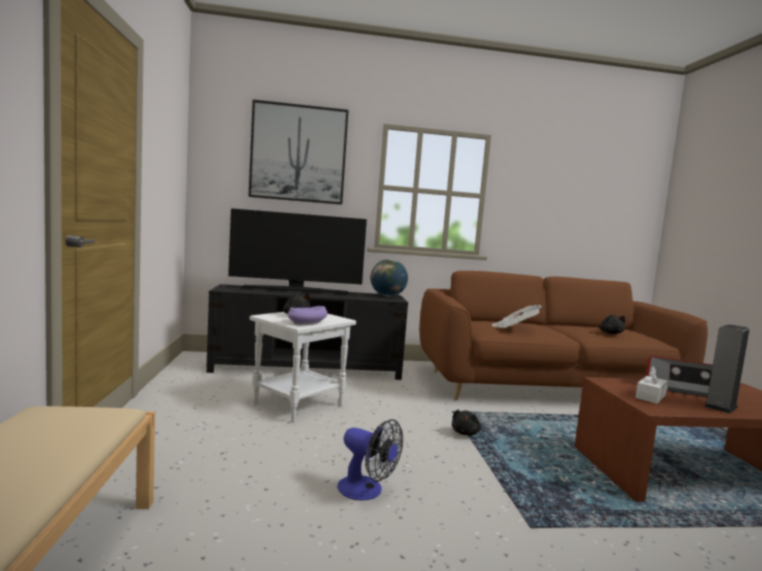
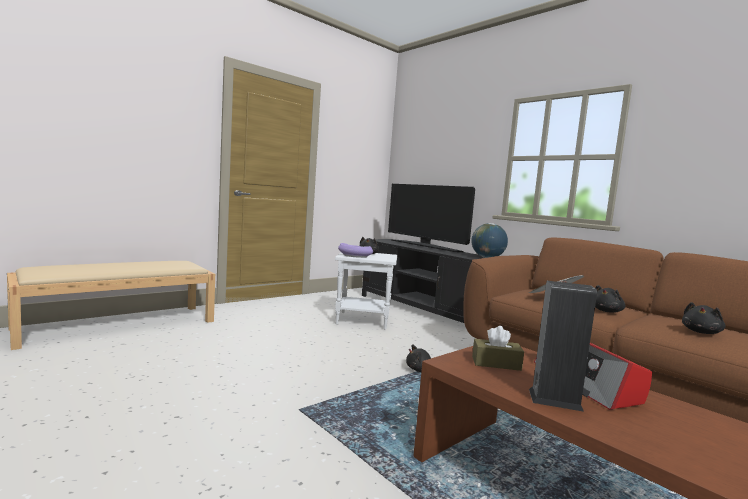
camera: 55 degrees right, 0 degrees up
picture [248,100,349,205] -> none
fan [337,419,403,500] -> none
white tissue box [635,366,667,404] -> brown tissue box [472,326,524,371]
none -> black plush toy [595,285,625,312]

